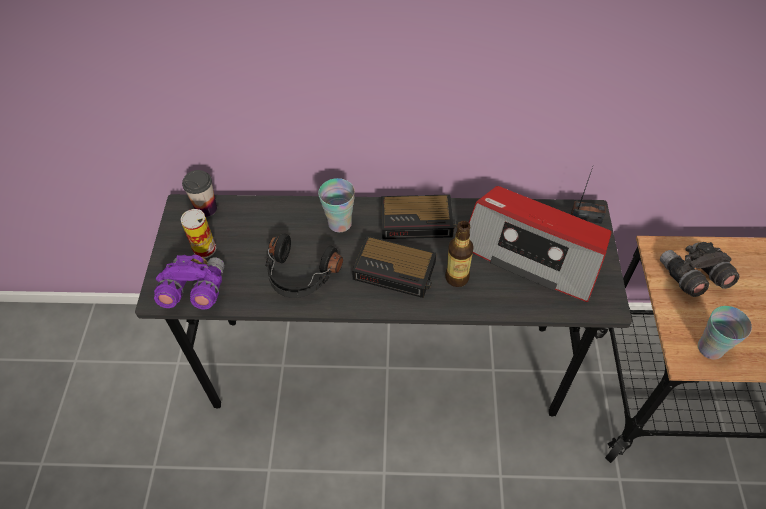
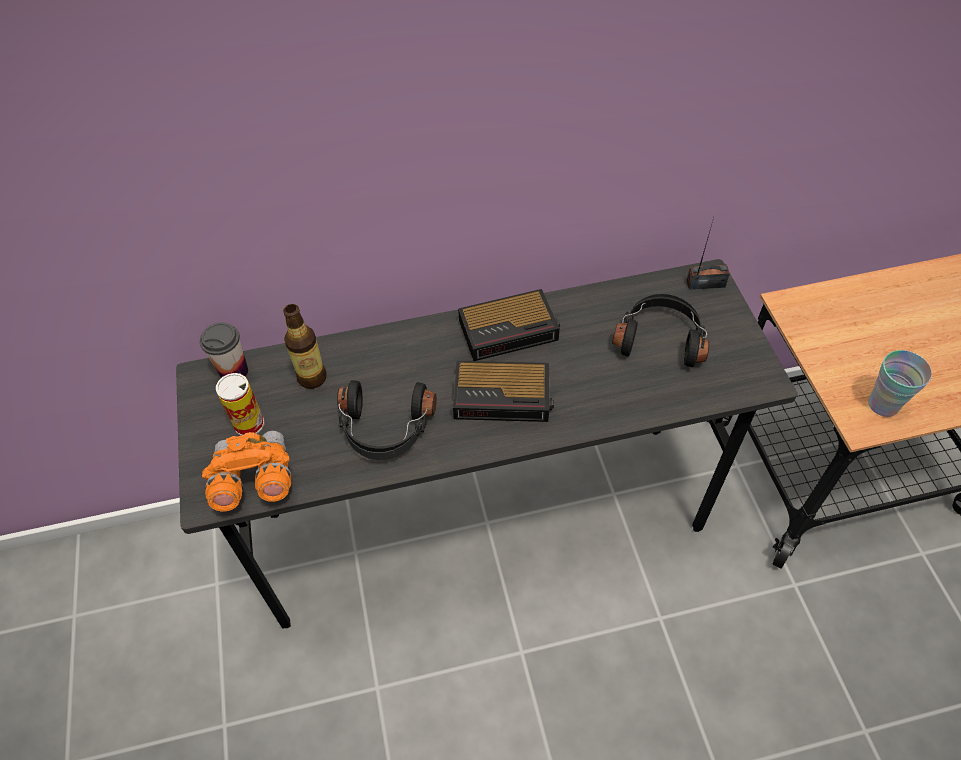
camera: 15 degrees left, 0 degrees up
purple binoculars [154,255,225,309] -> orange binoculars [202,431,291,511]
cup [318,178,355,232] -> none
bottle [445,221,474,287] -> bottle moved to [283,304,327,389]
radio [469,186,612,302] -> black headphones [612,293,709,367]
grey binoculars [660,242,739,297] -> none

